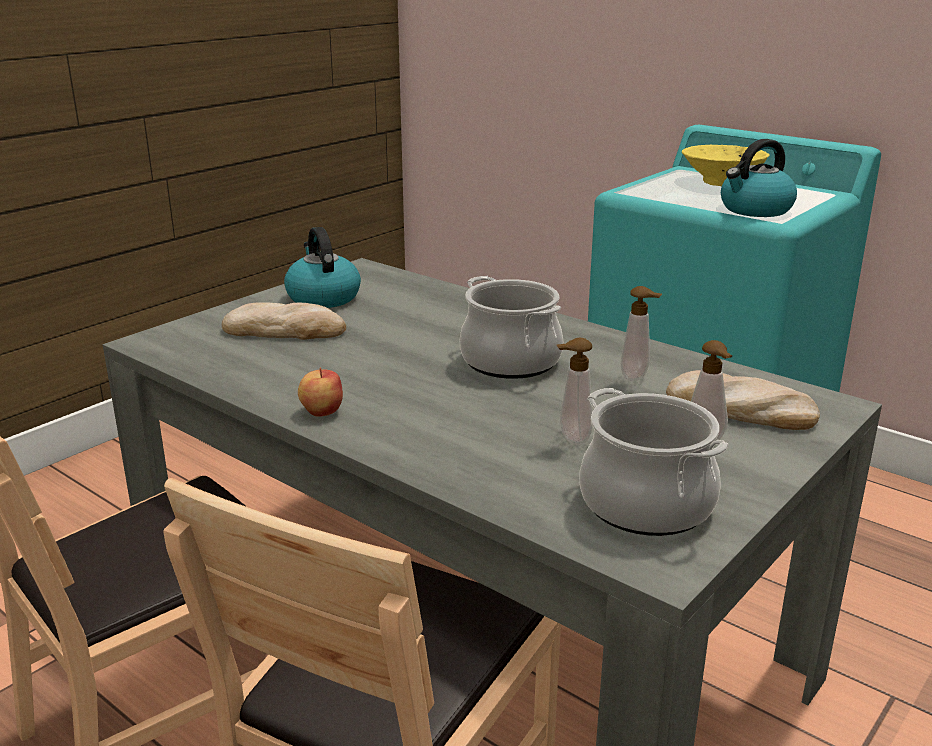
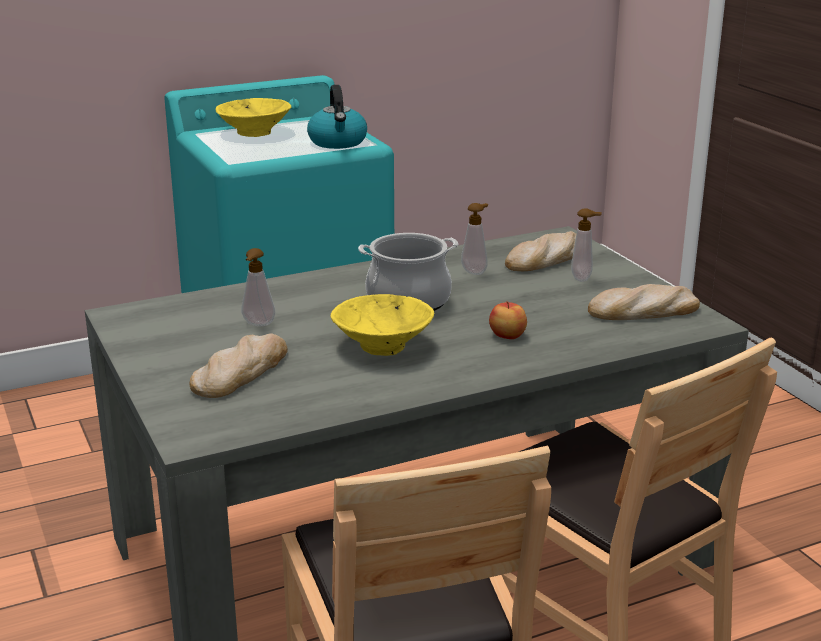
camera: 65 degrees left, 0 degrees up
kettle [284,227,361,308] -> none
apple [298,367,343,417] -> apple moved to [489,301,527,339]
soap dispenser [557,338,593,445] -> soap dispenser moved to [241,248,275,326]
cooking pot [579,388,728,536] -> bread [588,284,700,320]
none -> yellow bowl [331,294,434,356]

